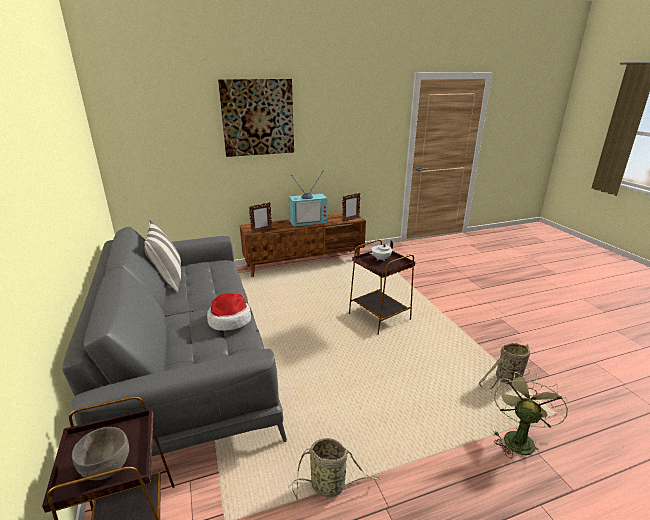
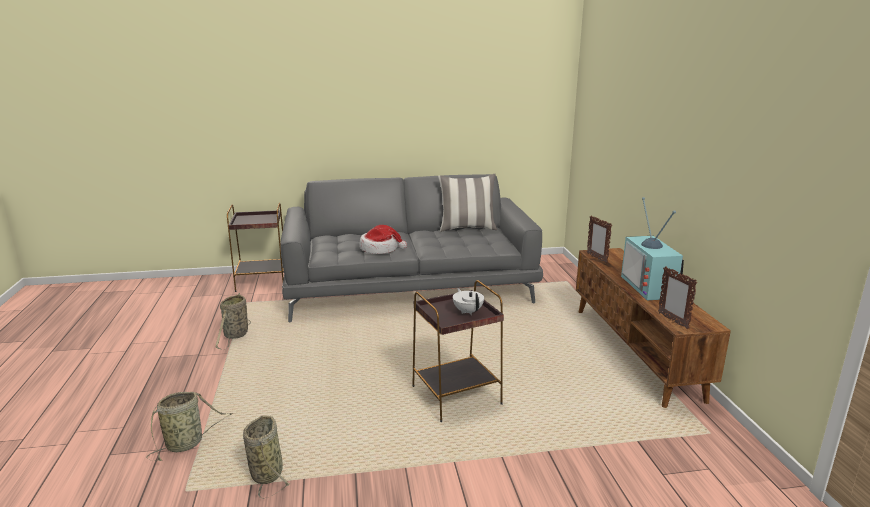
camera: 100 degrees right, 5 degrees down
grey bowl [72,427,129,480] -> none
picture [218,79,294,157] -> none
green fan [493,372,568,458] -> basket [146,392,233,461]

